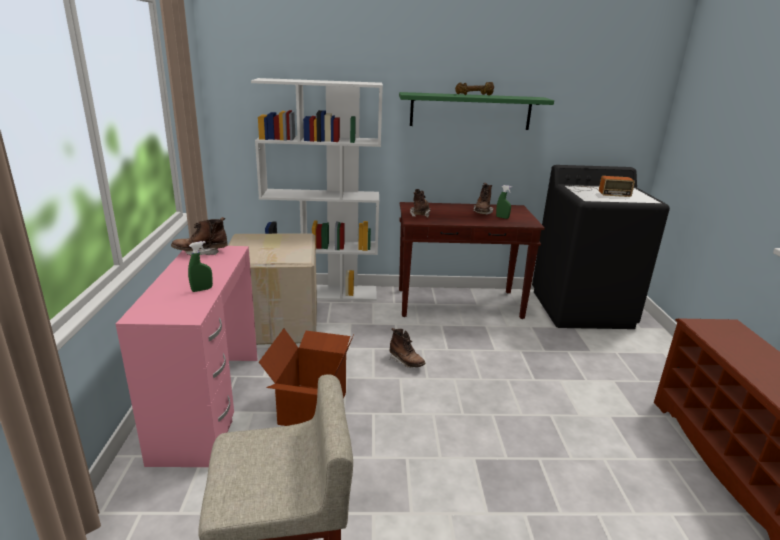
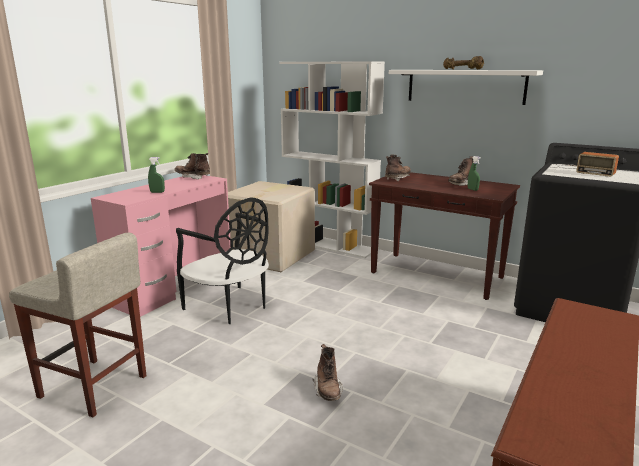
camera: 35 degrees right, 5 degrees down
cardboard box [259,329,354,426] -> black chair [176,197,269,324]
brown boot [389,328,426,367] -> brown boot moved to [312,344,343,401]
green shelf [399,92,554,130] -> white shelf [389,70,543,105]

